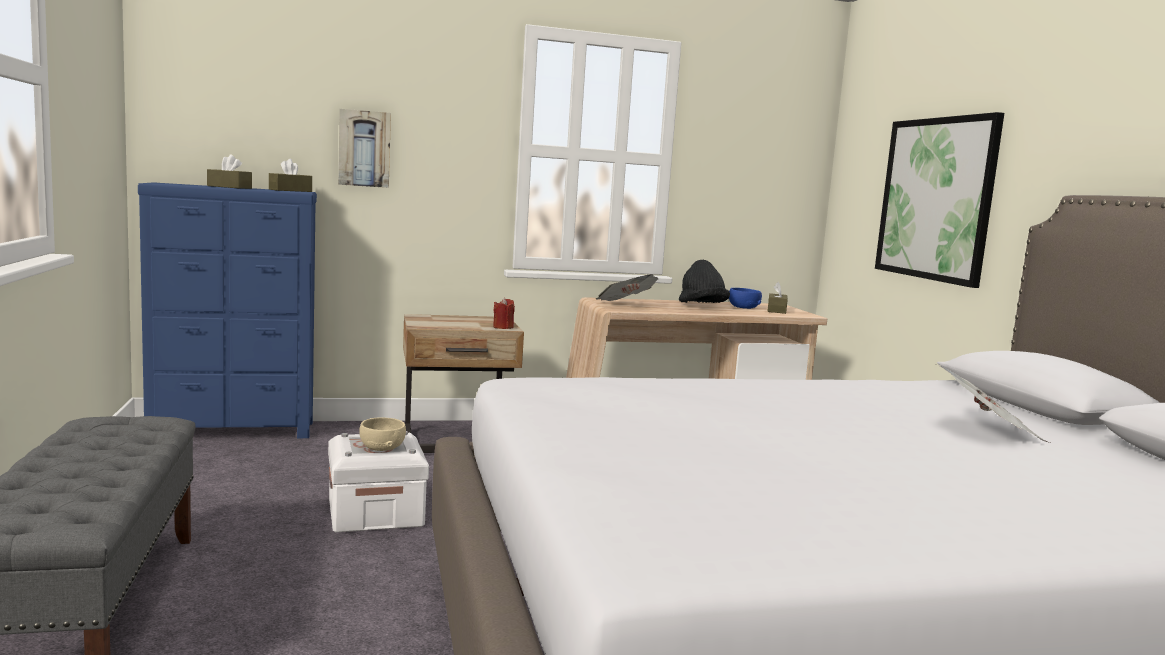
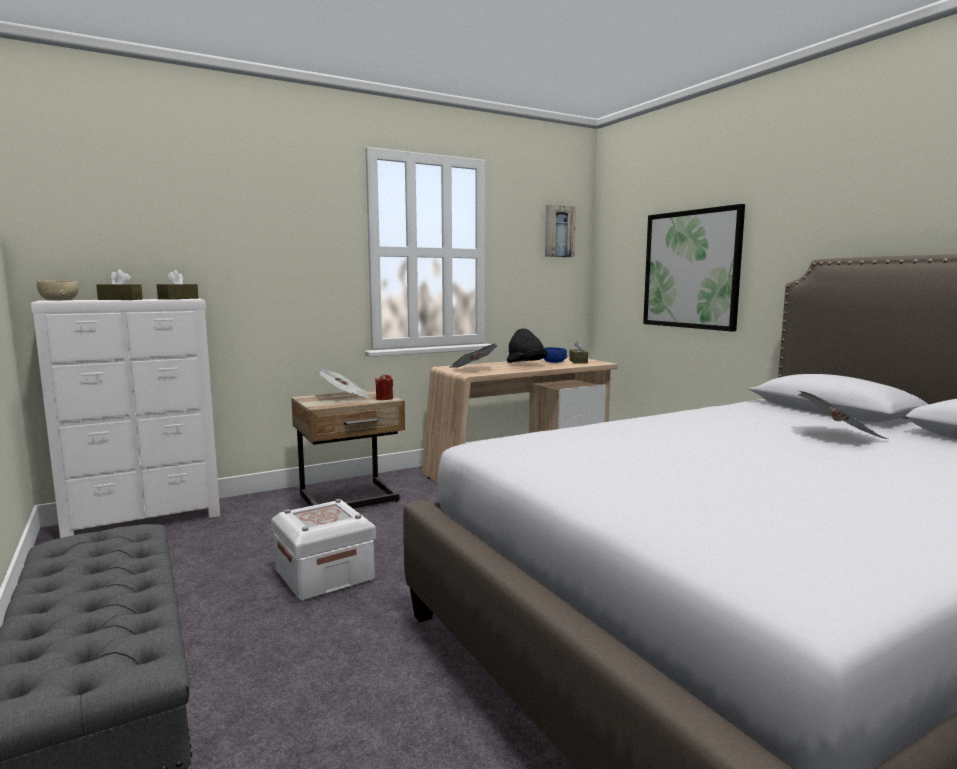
camera: 15 degrees left, 0 degrees up
blue dresser [138,182,317,438] -> white dresser [31,298,220,538]
picture [338,109,391,188] -> picture moved to [545,205,576,257]
beige bowl [359,417,406,451] -> beige bowl moved to [37,281,79,300]
none -> newspaper [316,368,370,399]

